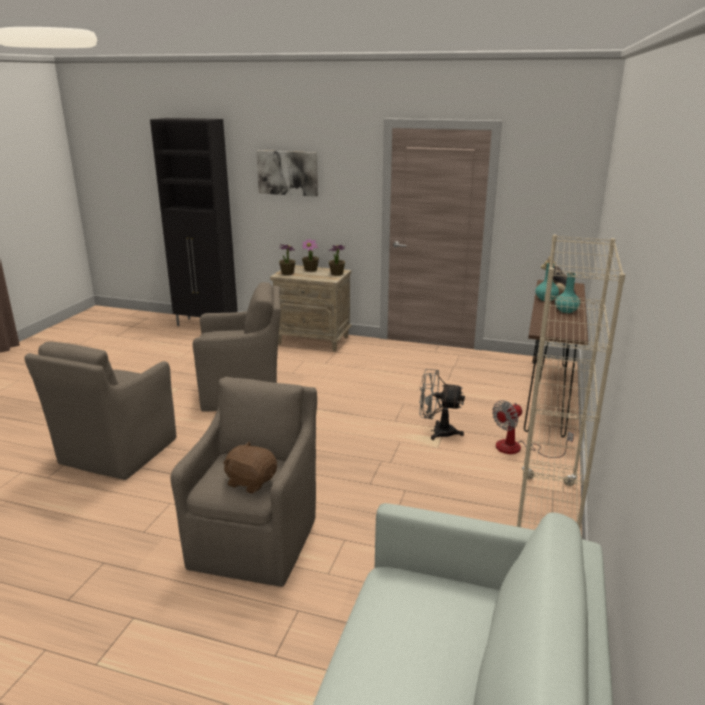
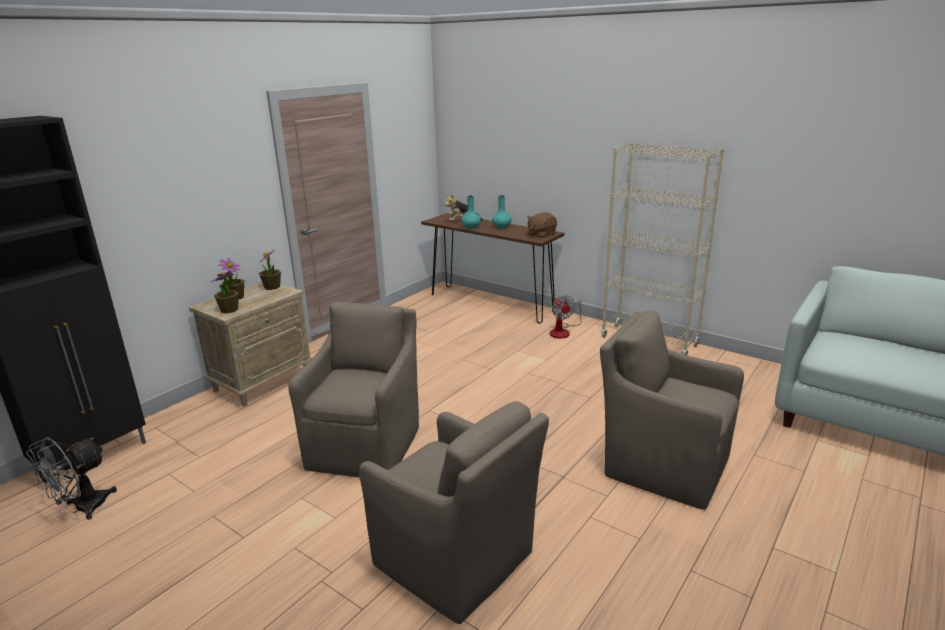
camera: 70 degrees left, 0 degrees up
brown plush toy [223,441,277,494] -> brown plush toy moved to [527,212,557,238]
picture [256,150,318,197] -> none
grey fan [419,369,465,440] -> grey fan moved to [26,437,117,520]

